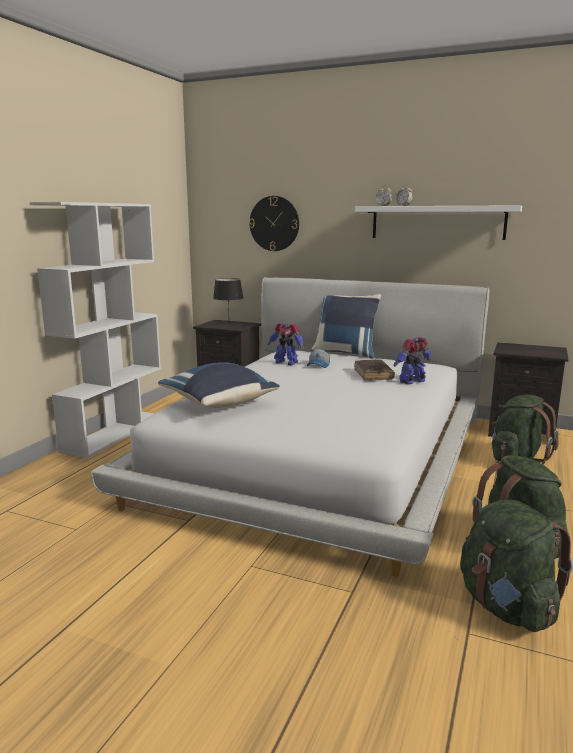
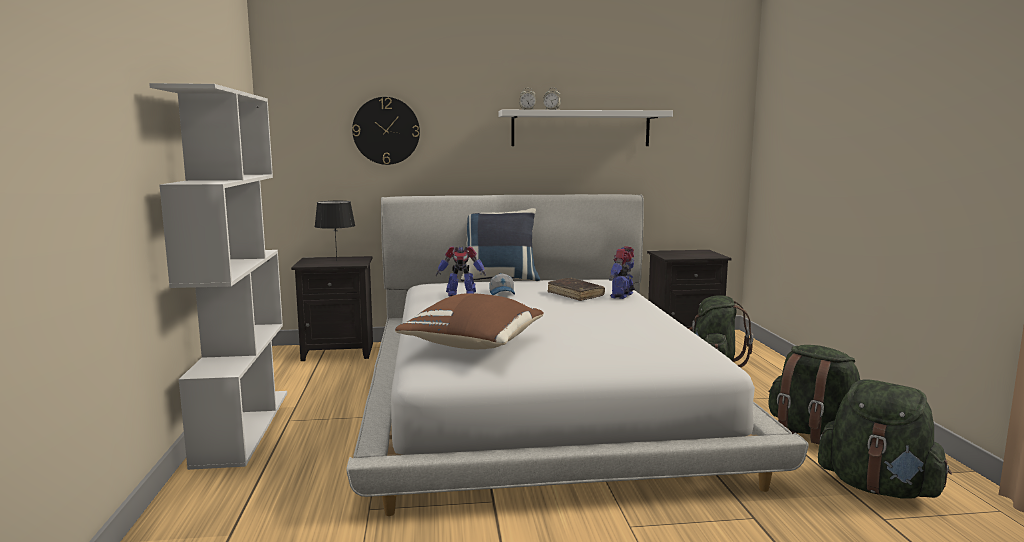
camera: 30 degrees left, 5 degrees down
blue pillow [158,362,280,408] -> brown pillow [395,293,544,349]

